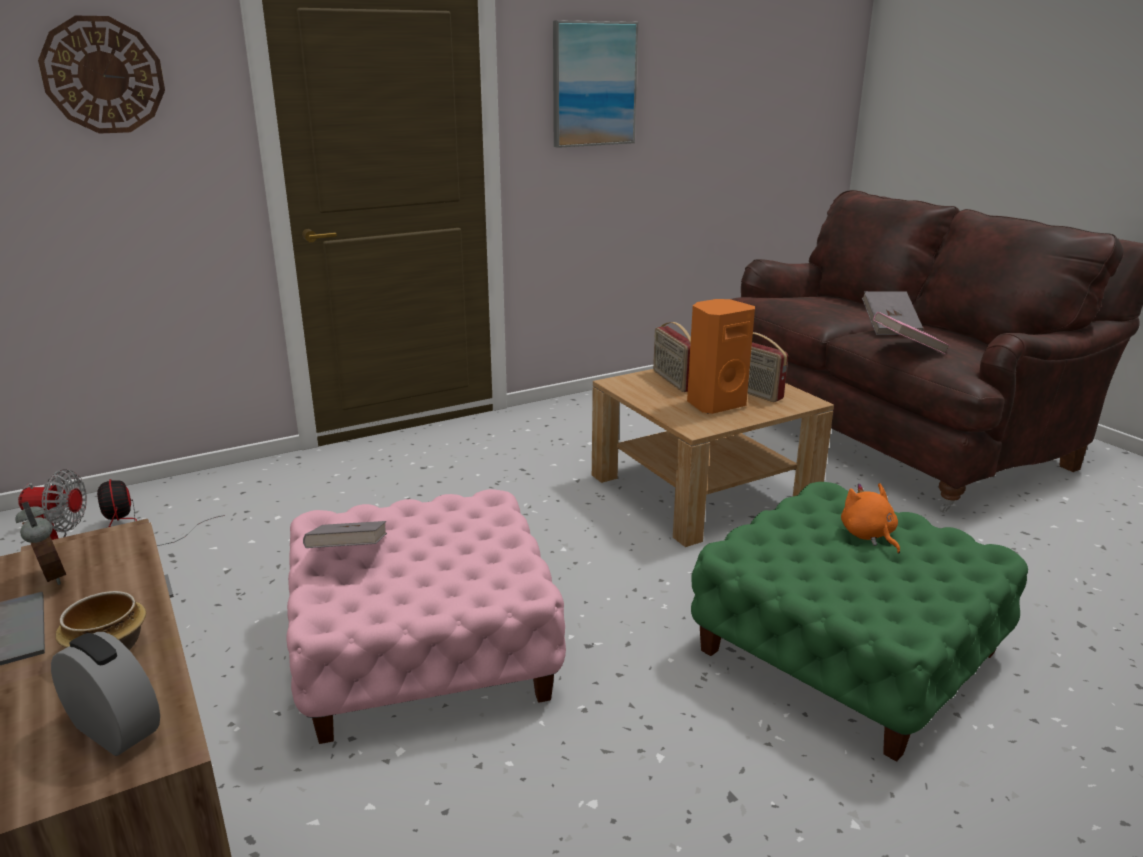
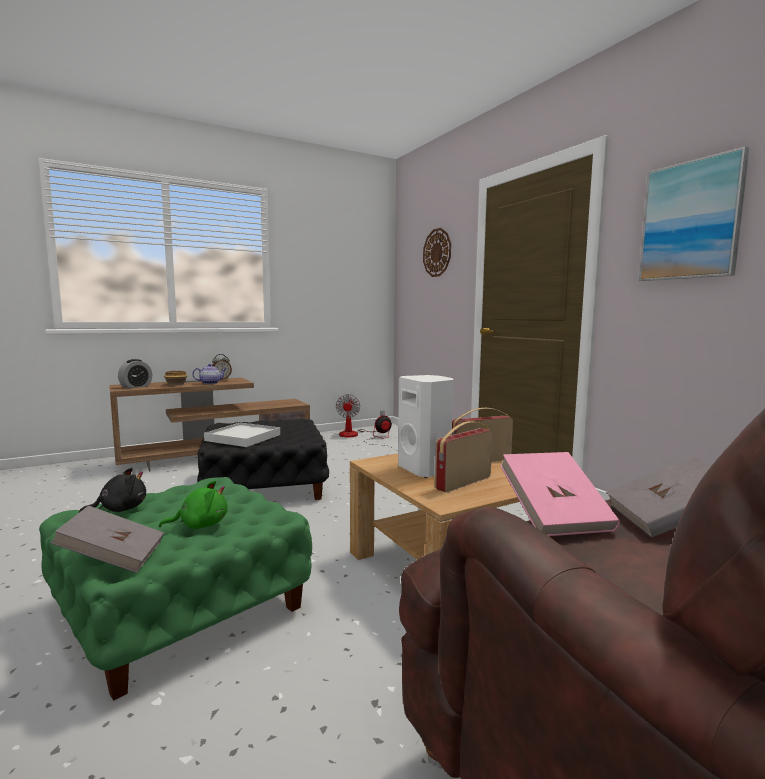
camera: 90 degrees right, 15 degrees down
pink ottoman [287,489,566,744] -> black ottoman [197,419,329,500]
grey book [303,521,387,548] -> grey book moved to [50,506,164,573]
orange speaker [687,299,755,414] -> white speaker [398,375,453,478]
orange plush toy [841,483,900,554] -> green plush toy [159,481,228,529]
none -> black plush toy [79,468,146,512]
none -> teapot [192,364,227,384]
none -> white tray [204,423,280,447]

